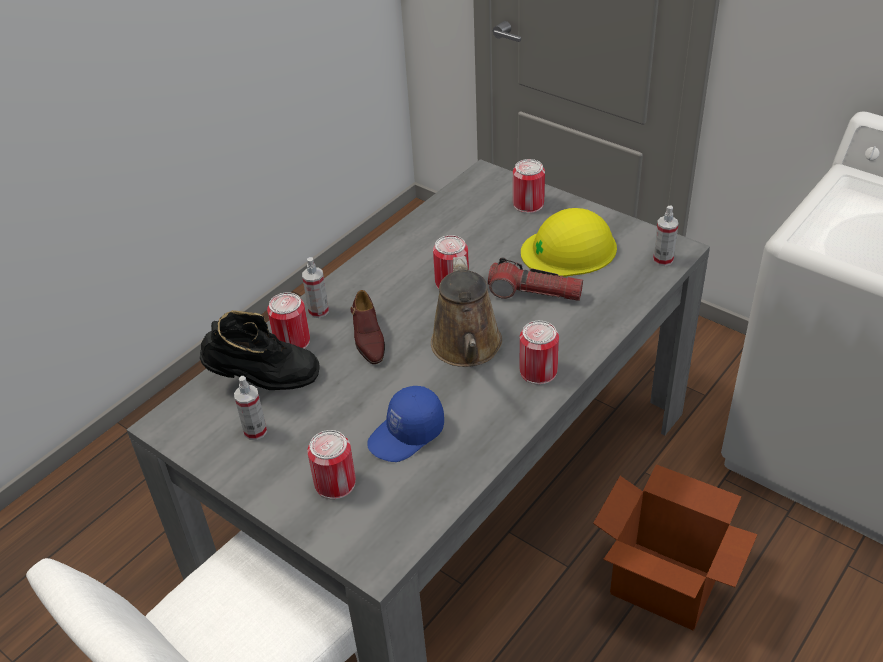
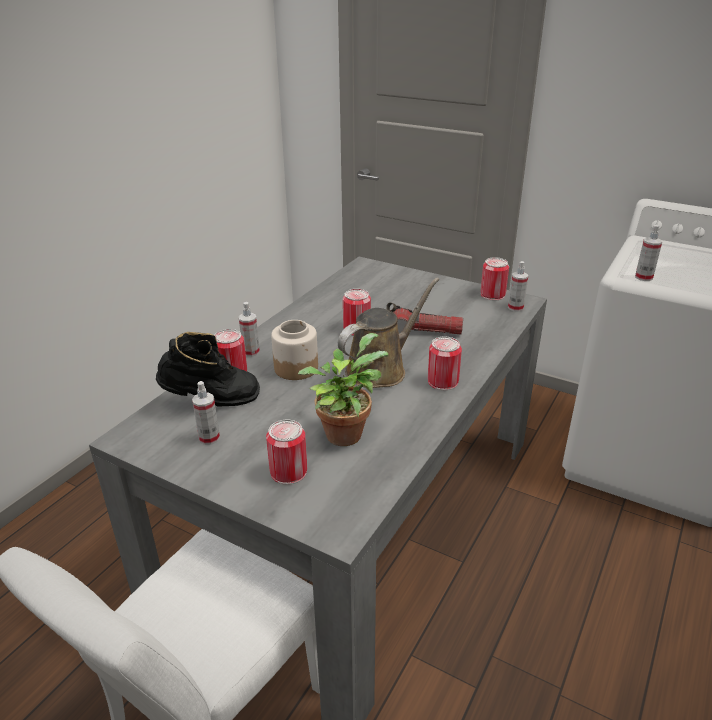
camera: 10 degrees left, 10 degrees down
brown shoe [350,290,385,364] -> jar [271,320,318,380]
blue cap [367,386,444,462] -> potted plant [298,333,388,446]
brown watering can [431,256,502,367] -> brown watering can turned 120 degrees counterclockwise [338,278,439,388]
can [513,159,545,213] -> can moved to [480,257,509,301]
yellow hard hat [521,208,617,277] -> none
cardboard box [593,464,758,630] -> none
none -> spray bottle [635,225,662,281]

